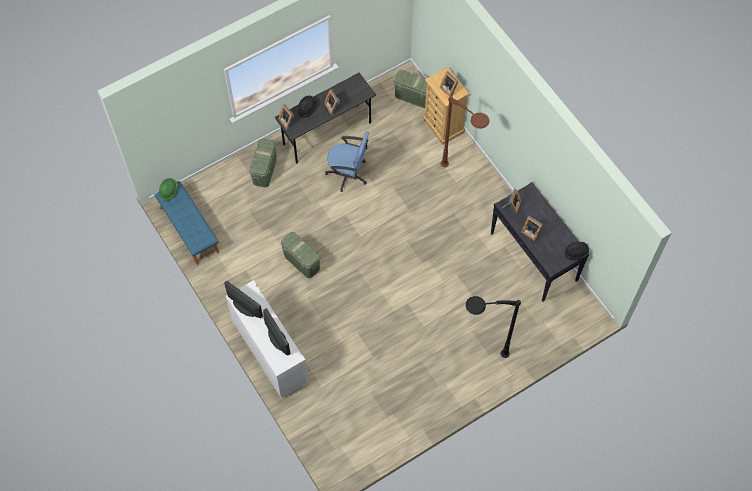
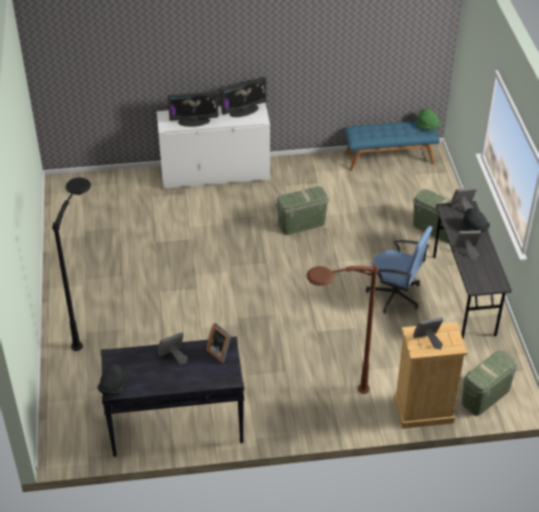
camera: 115 degrees right, 20 degrees down
blue office chair [325,132,369,192] -> blue office chair turned 105 degrees counterclockwise [366,226,433,313]

